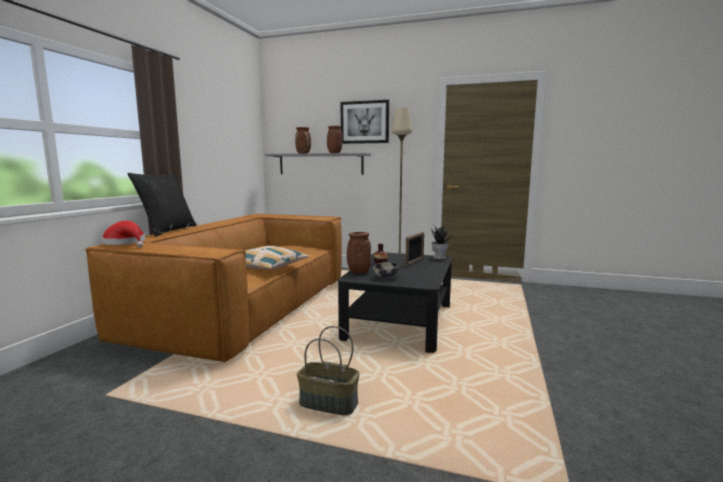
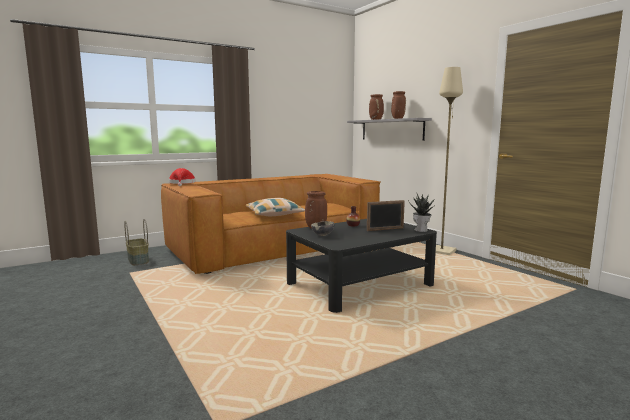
camera: 40 degrees right, 0 degrees up
black pillow [128,173,197,237] -> none
basket [297,326,360,415] -> basket moved to [124,219,149,265]
picture [341,100,389,144] -> none

